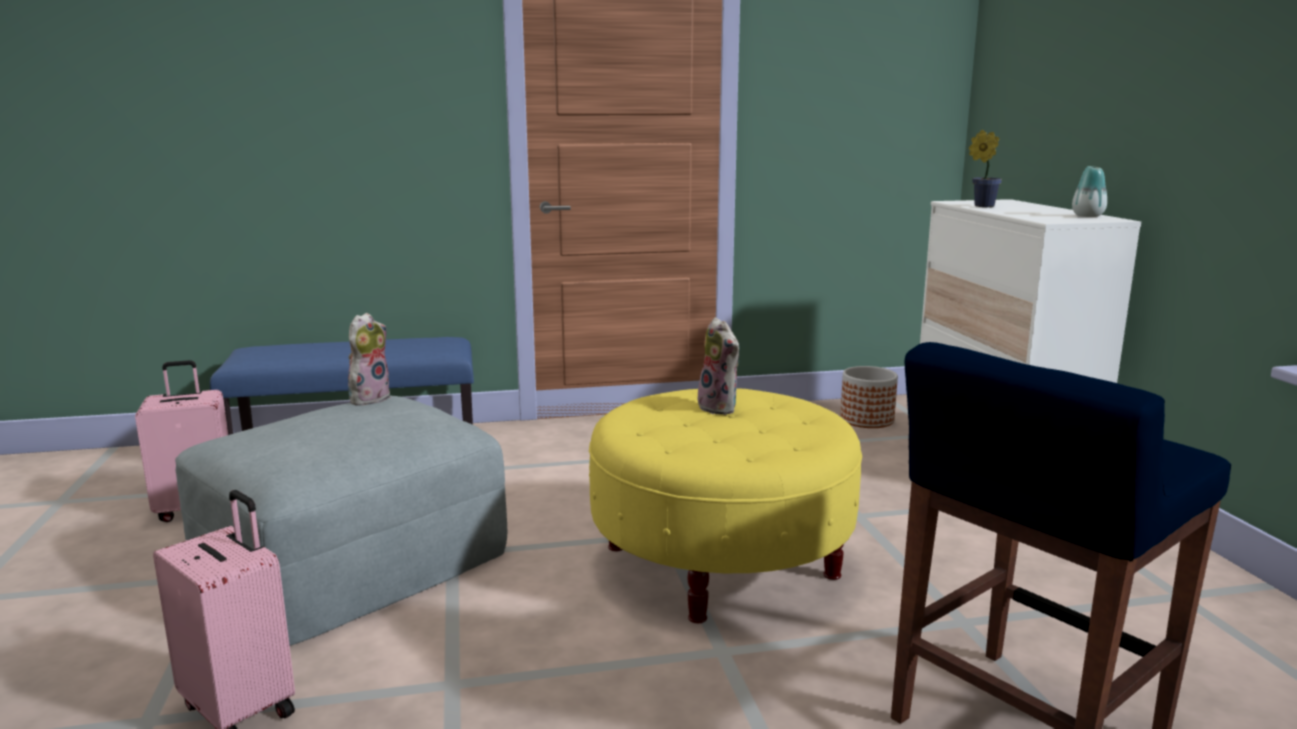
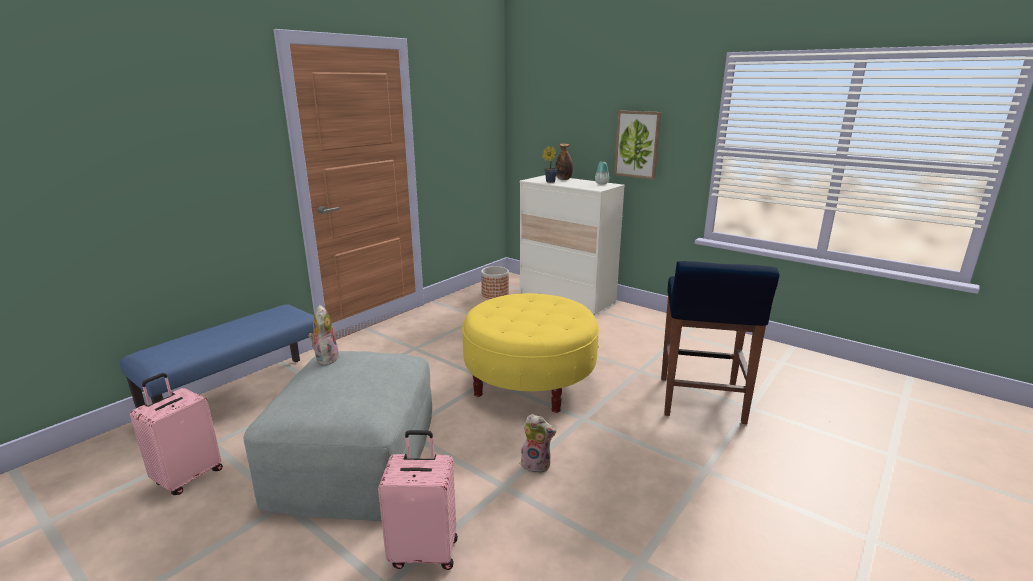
camera: 40 degrees left, 5 degrees up
plush toy [698,317,739,415] -> plush toy moved to [521,414,556,473]
none -> bottle [555,143,573,180]
none -> picture [614,111,661,180]

